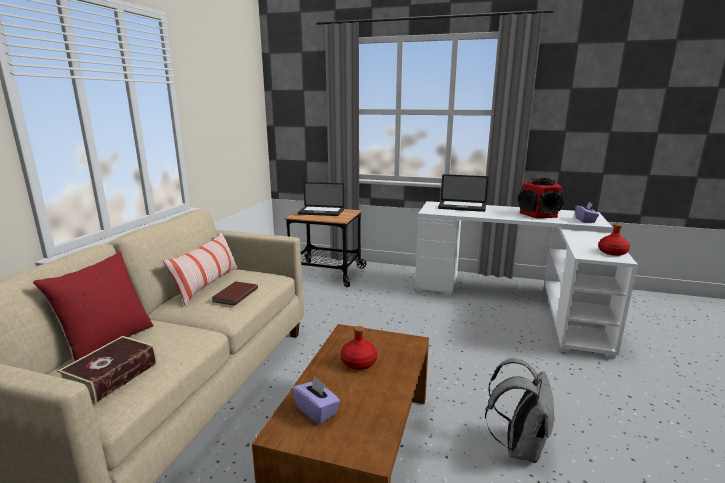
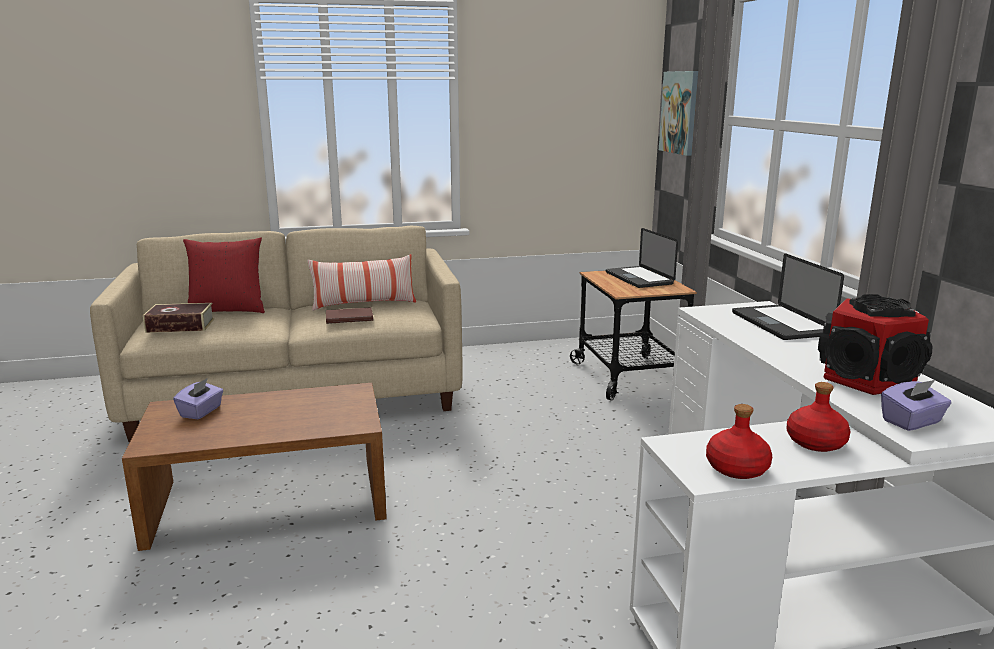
camera: 60 degrees right, 0 degrees up
red bottle [341,326,377,370] -> red bottle moved to [787,382,851,452]
grey backpack [485,358,554,463] -> none
none -> picture [659,71,698,156]

